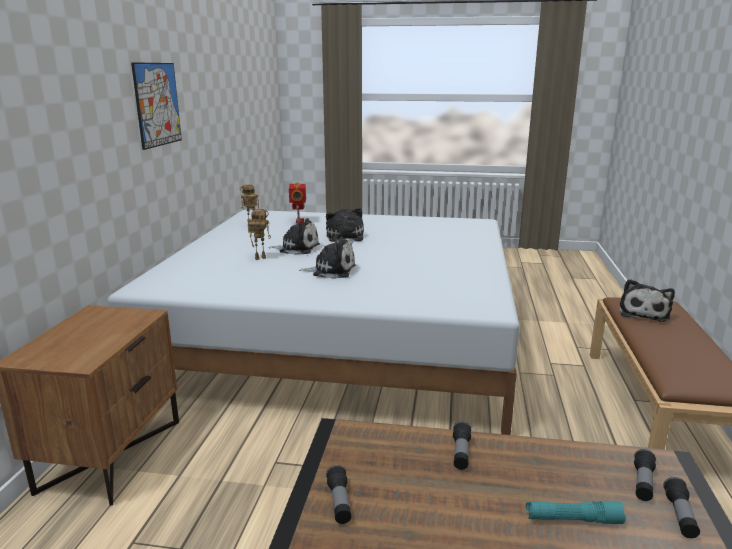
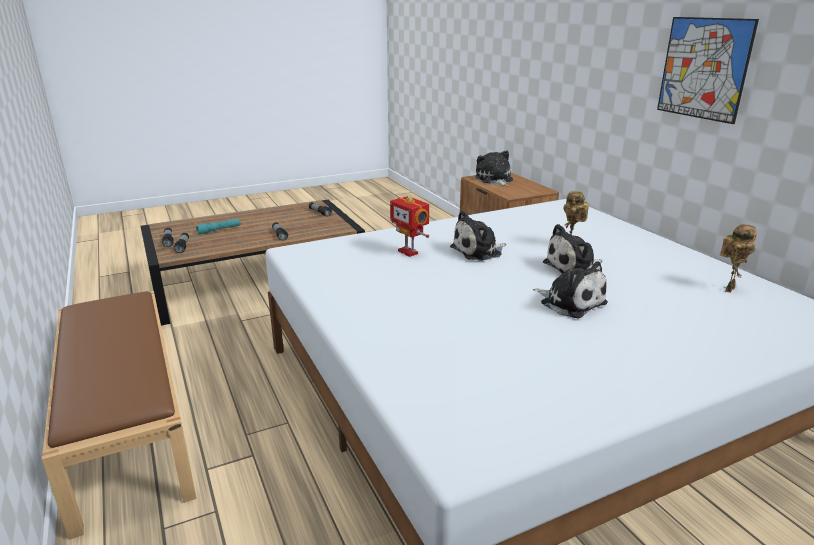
camera: 145 degrees right, 5 degrees up
toy robot [289,182,306,224] -> toy robot moved to [390,196,429,257]
plush toy [619,279,675,322] -> plush toy moved to [476,150,513,187]

